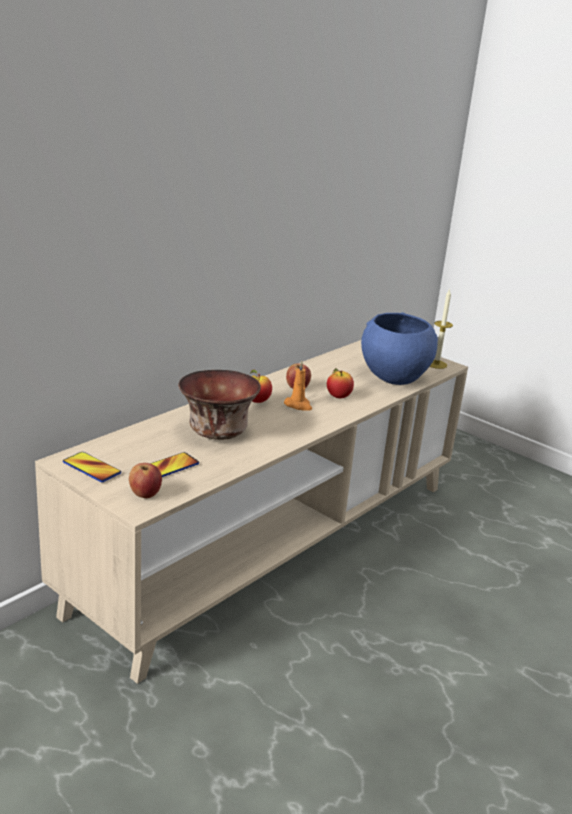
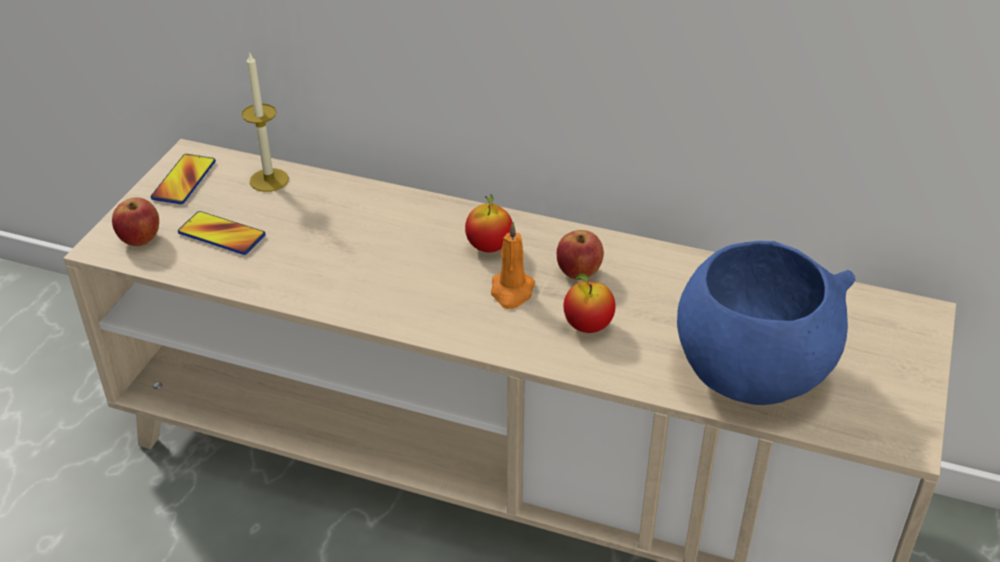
camera: 70 degrees right, 15 degrees up
bowl [178,370,261,440] -> none
candle [430,289,453,369] -> candle moved to [242,51,289,192]

